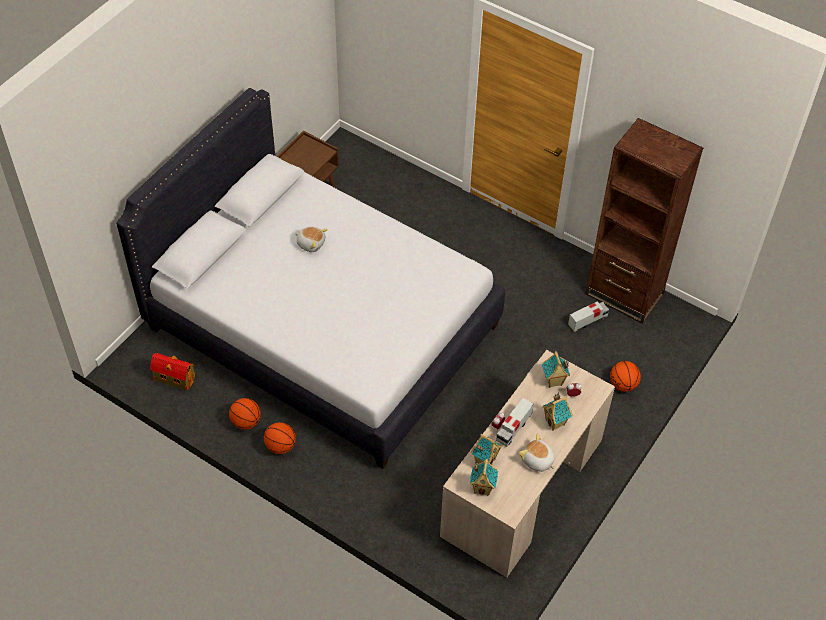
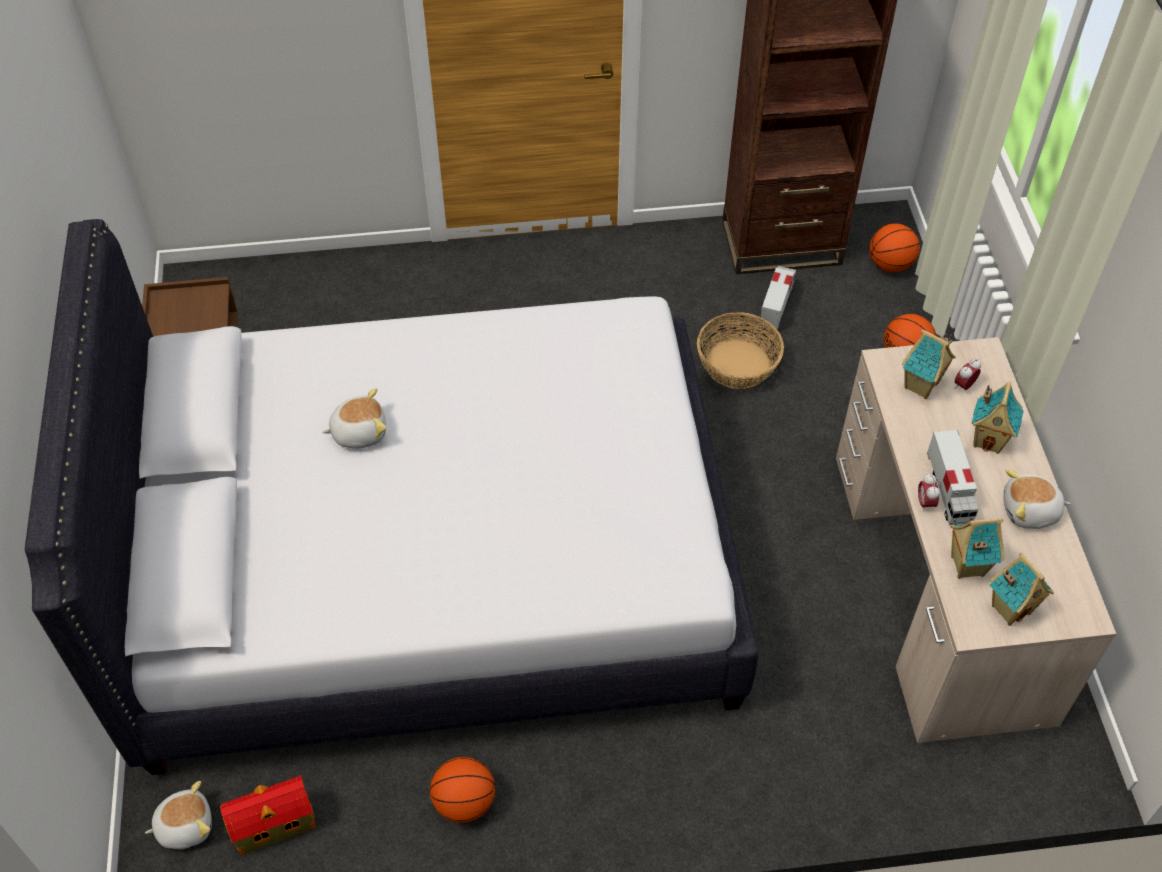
camera: 40 degrees left, 0 degrees up
basketball [264,422,296,454] -> basketball moved to [869,223,920,273]
none -> plush toy [145,781,212,849]
none -> basket [697,312,784,389]

